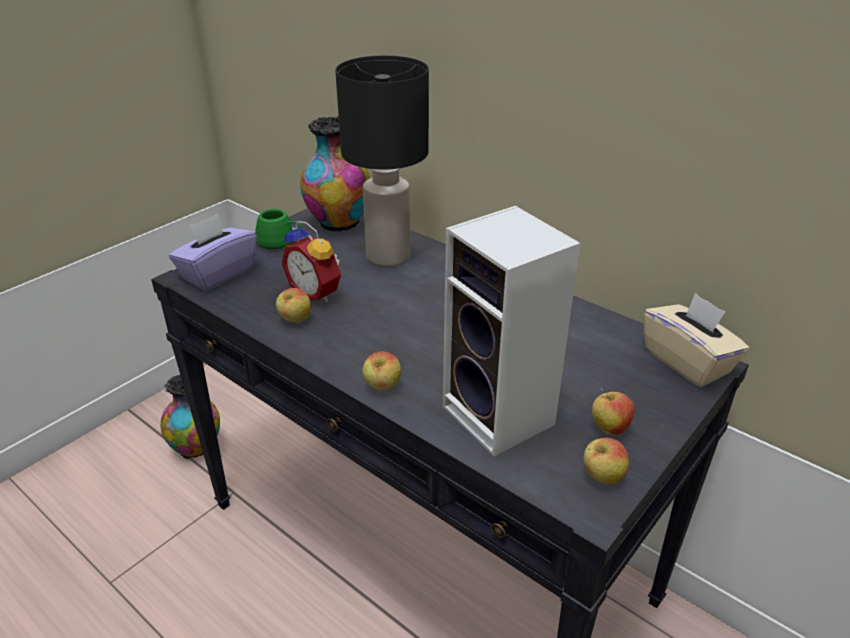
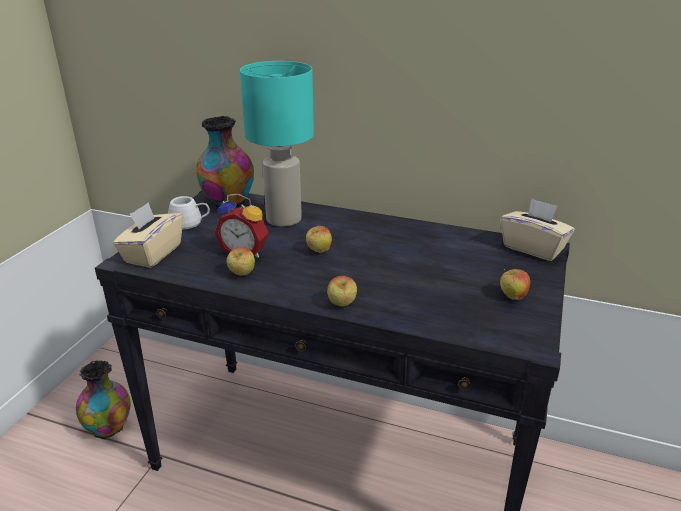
camera: 20 degrees left, 5 degrees down
purple tissue box [169,214,257,291] -> beige tissue box [113,202,183,268]
green mug [255,209,302,249] -> white mug [168,196,210,229]
black table lamp [335,56,429,267] -> turquoise table lamp [240,61,314,227]
speaker [443,206,580,457] -> none
apple [584,438,629,484] -> apple moved to [306,226,332,253]

